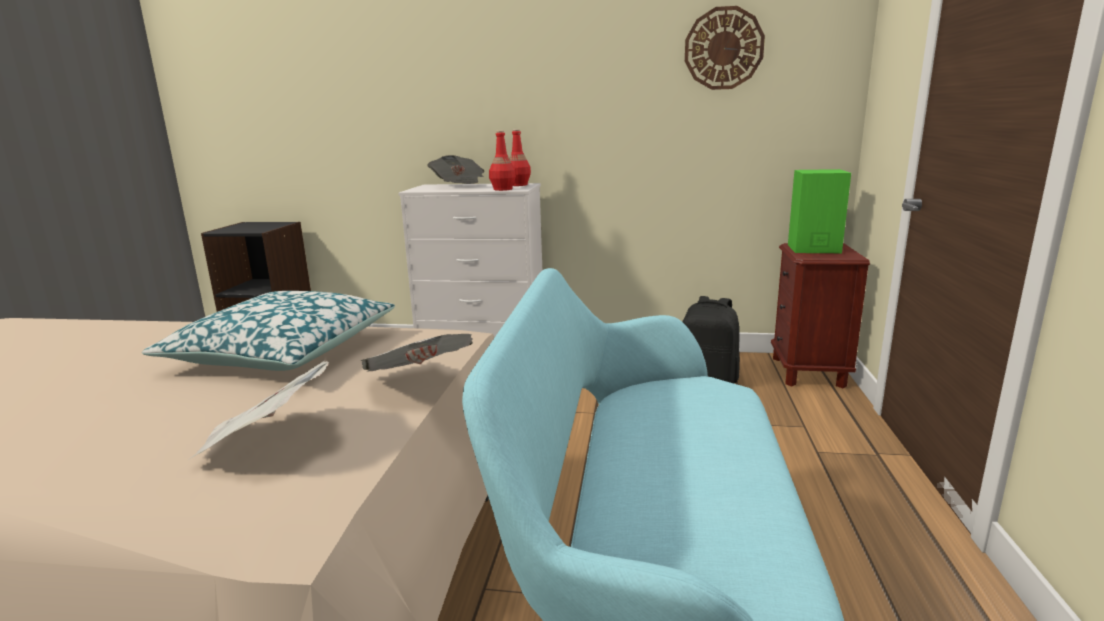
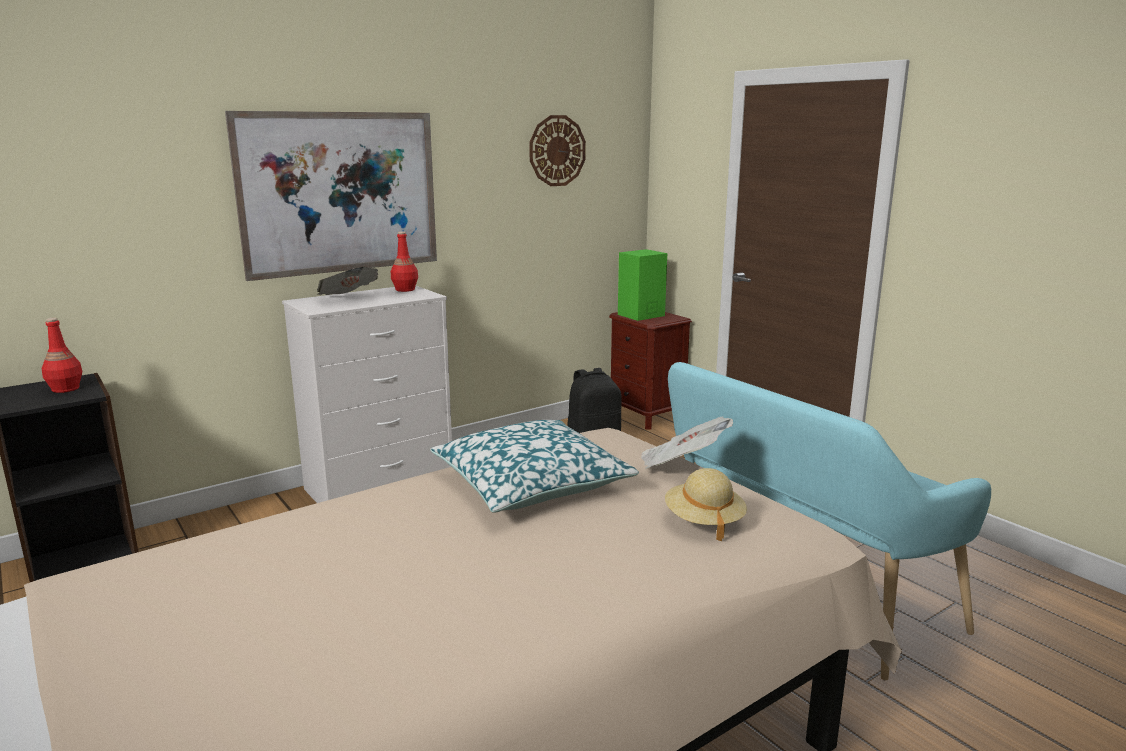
camera: 45 degrees left, 0 degrees up
newspaper [188,359,329,460] -> beige hat [665,468,747,541]
red bottle [489,130,516,191] -> red bottle moved to [42,318,82,393]
none -> picture [225,111,437,281]

